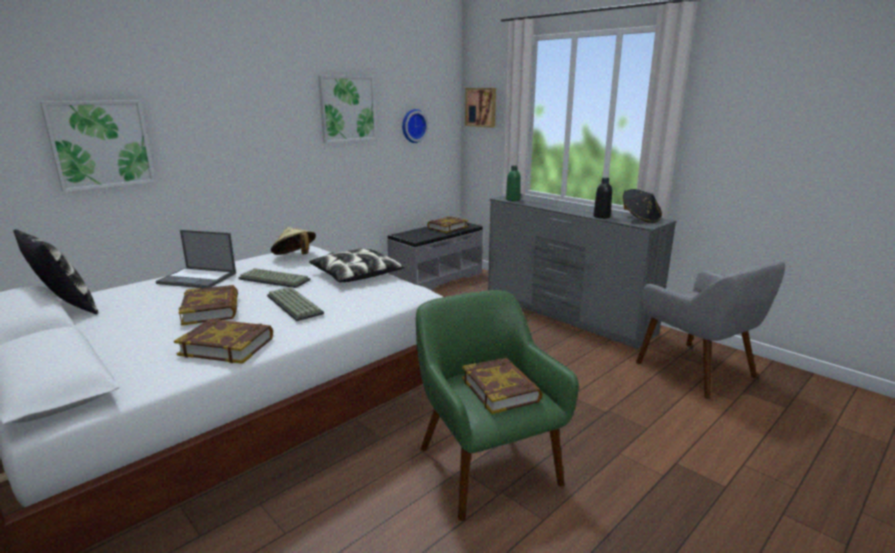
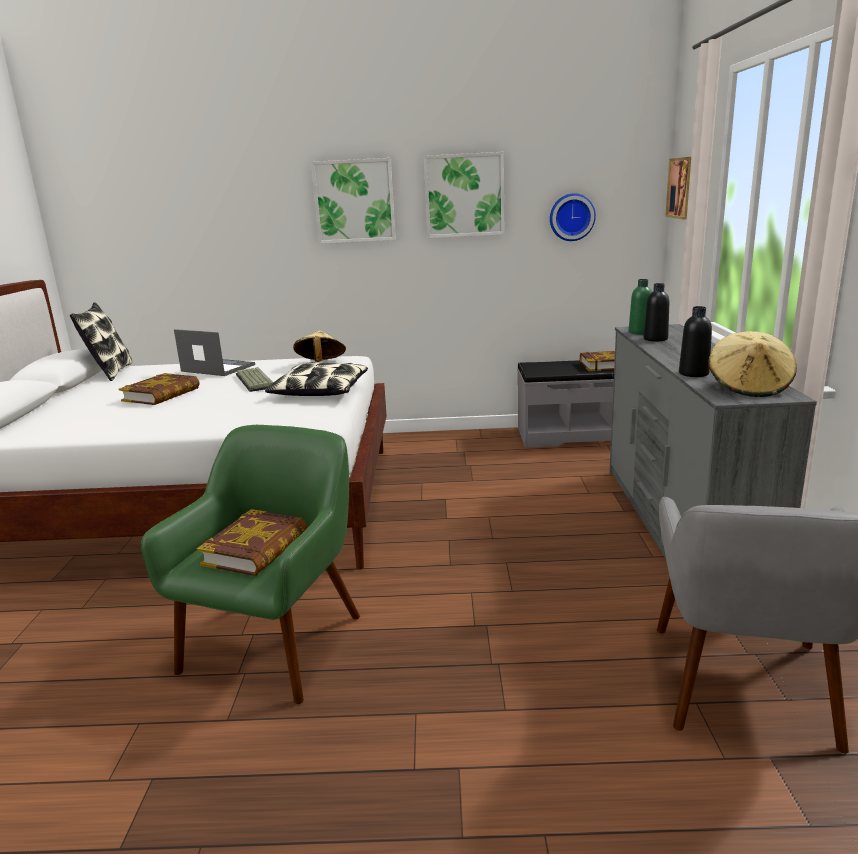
camera: 45 degrees right, 0 degrees up
picture [40,100,156,192] -> picture moved to [311,158,396,244]
laptop [156,230,236,288] -> laptop turned 150 degrees clockwise [174,329,255,376]
book [174,319,273,364] -> none
keyboard [267,287,324,321] -> none
black hat [623,189,662,223] -> beige hat [708,331,797,397]
none -> black bottle [643,283,669,342]

